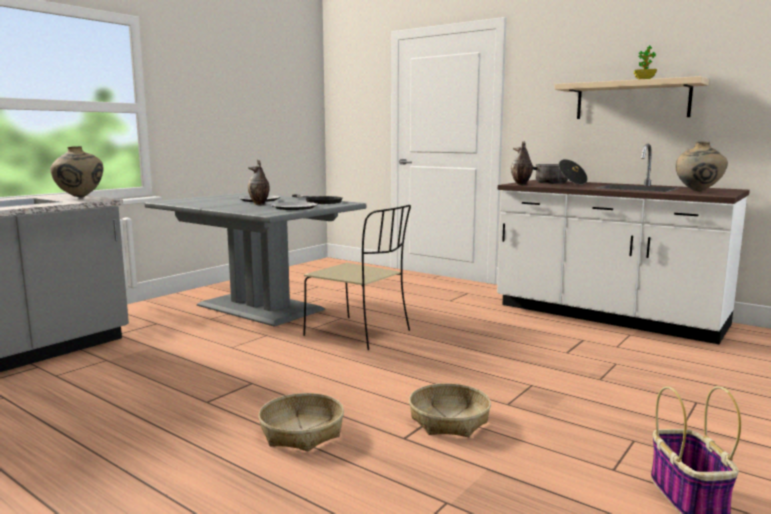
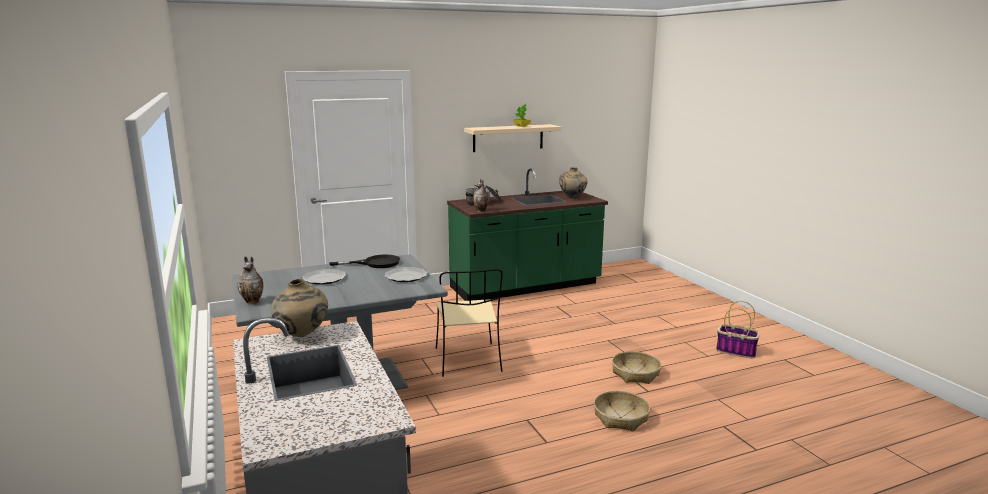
camera: 60 degrees left, 5 degrees up
vase [248,160,270,205] -> vase moved to [237,256,263,304]
beige chair [303,205,411,350] -> beige chair turned 105 degrees clockwise [436,269,503,377]
white counter [497,144,750,344] -> green counter [447,169,608,301]

